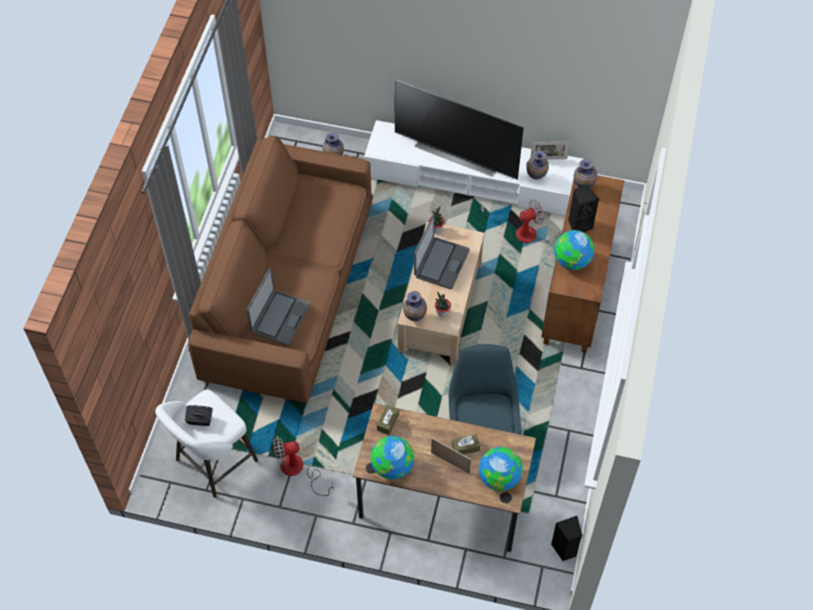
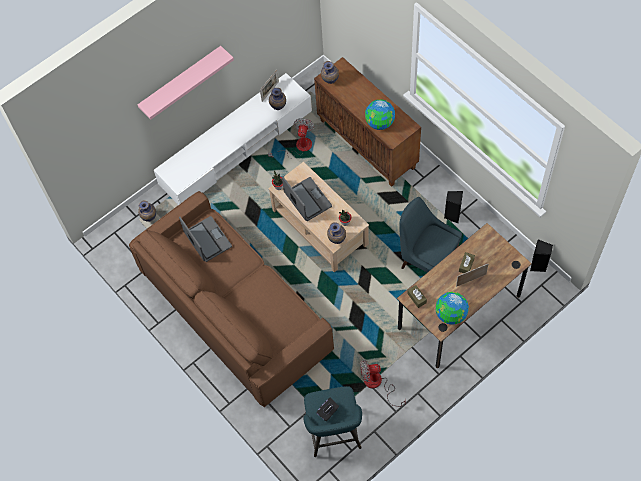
camera: 50 degrees left, 5 degrees up
white stool [155,390,258,498] -> turquoise stool [303,386,362,457]
laptop [247,268,310,345] -> laptop moved to [179,216,232,262]
fan [273,436,334,496] -> fan turned 60 degrees clockwise [360,359,406,407]
television [394,79,524,180] -> none
globe [479,447,523,491] -> none
black speaker [568,185,599,232] -> black speaker moved to [444,191,463,223]
none -> pink shelf [137,46,234,120]

